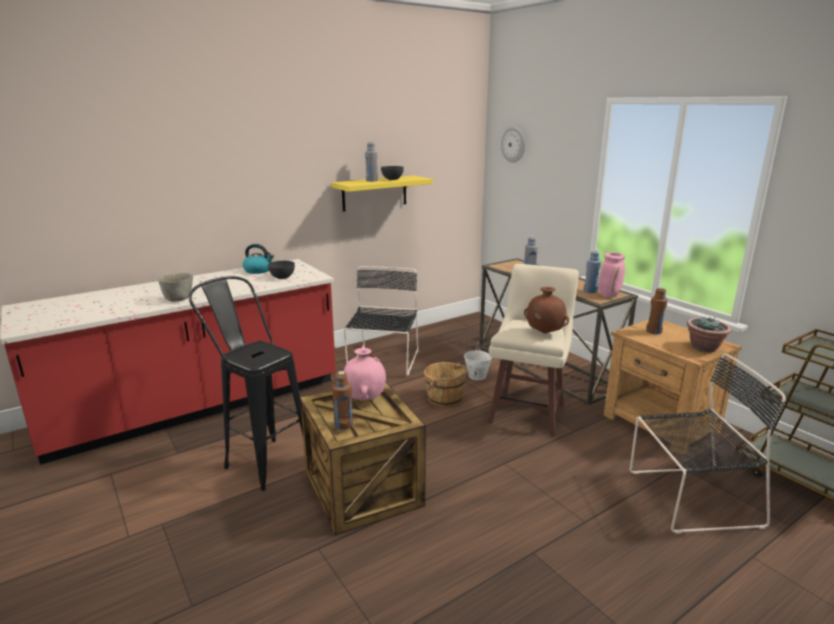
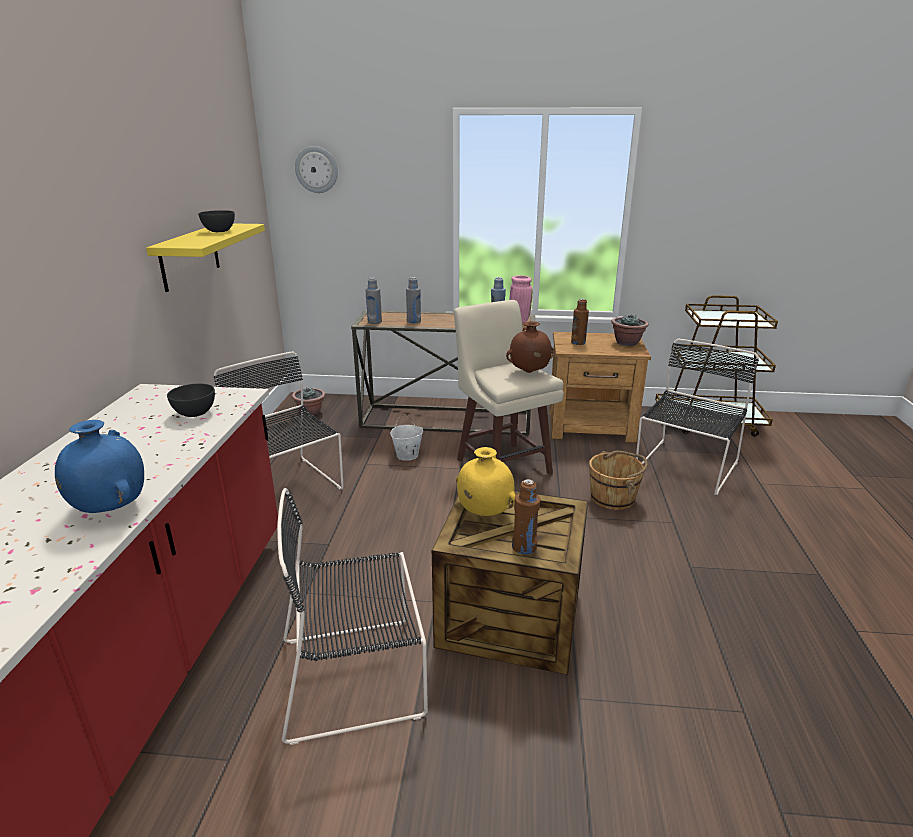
camera: 50 degrees left, 5 degrees up
grey bowl [157,272,193,302] -> blue vase [55,420,144,513]
black stool [189,276,303,491] -> black chair [277,488,428,745]
kettle [243,244,274,274] -> none
pink vase [344,348,386,400] -> yellow vase [456,447,516,516]
grey bottle [365,142,378,182] -> grey bottle moved to [366,277,382,324]
brown bucket [424,362,468,407] -> brown bucket moved to [589,451,648,510]
none -> potted plant [292,388,325,416]

